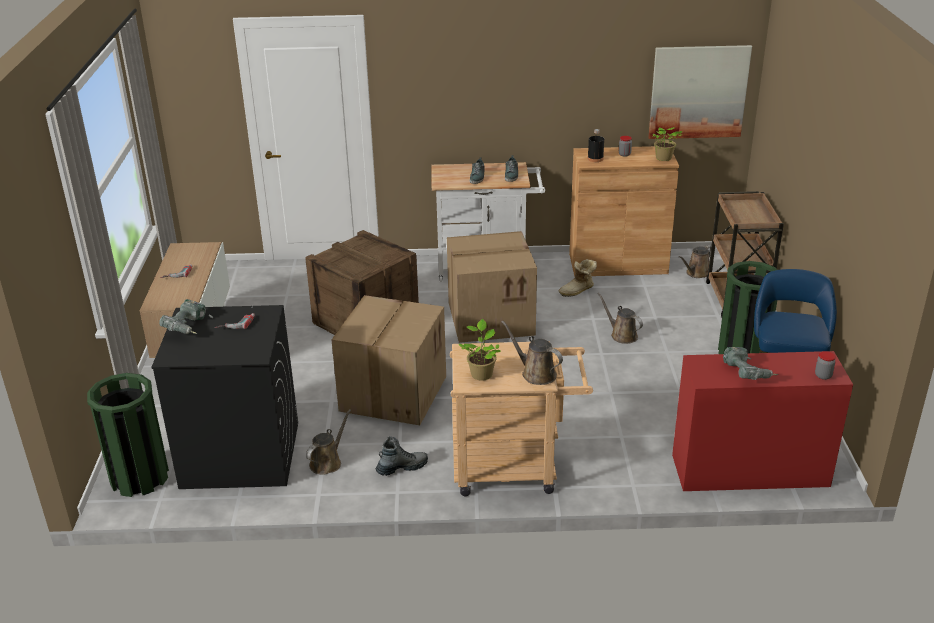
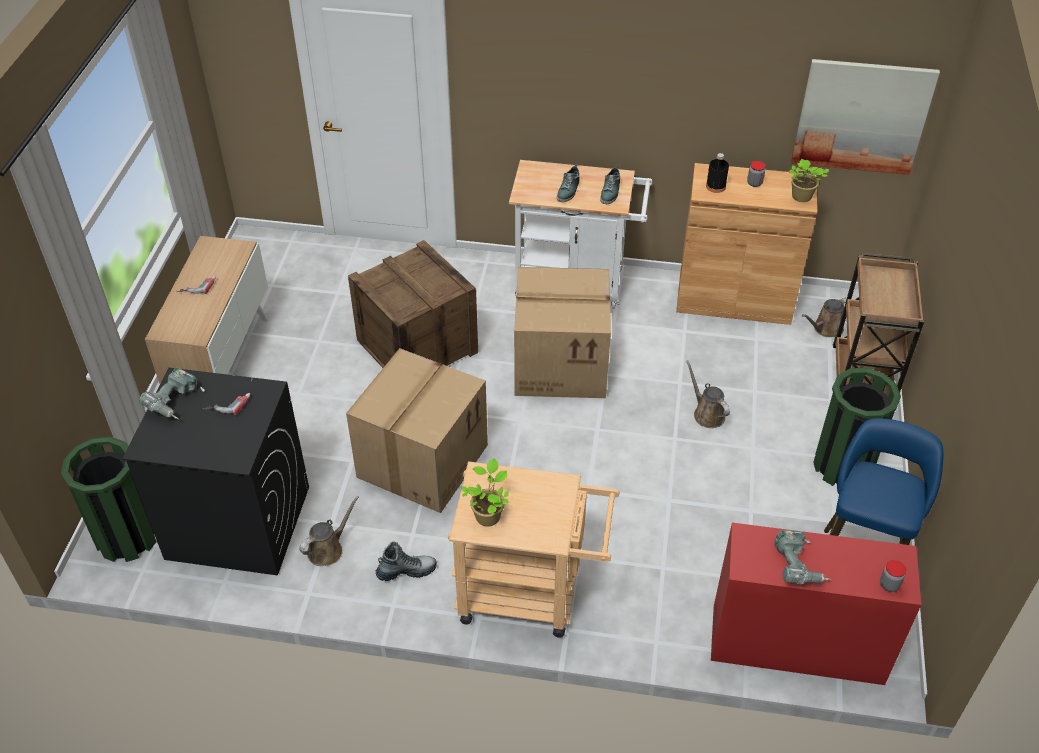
camera: 10 degrees right, 15 degrees up
brown watering can [501,320,563,385] -> none
boot [558,259,597,297] -> none

